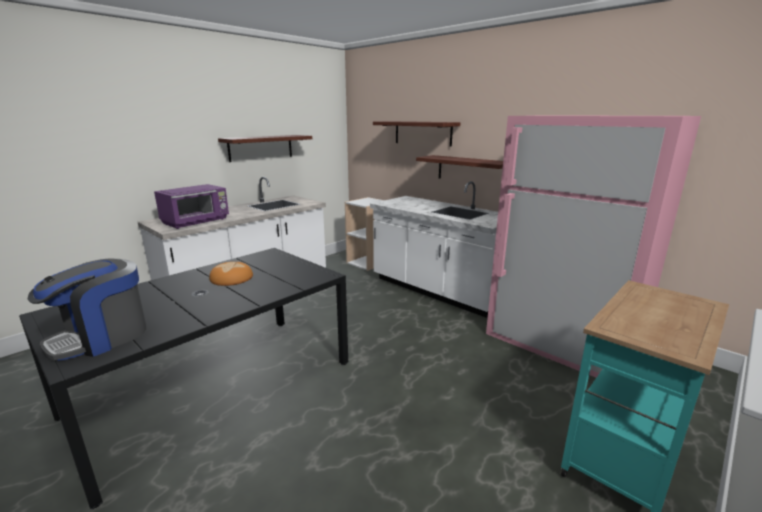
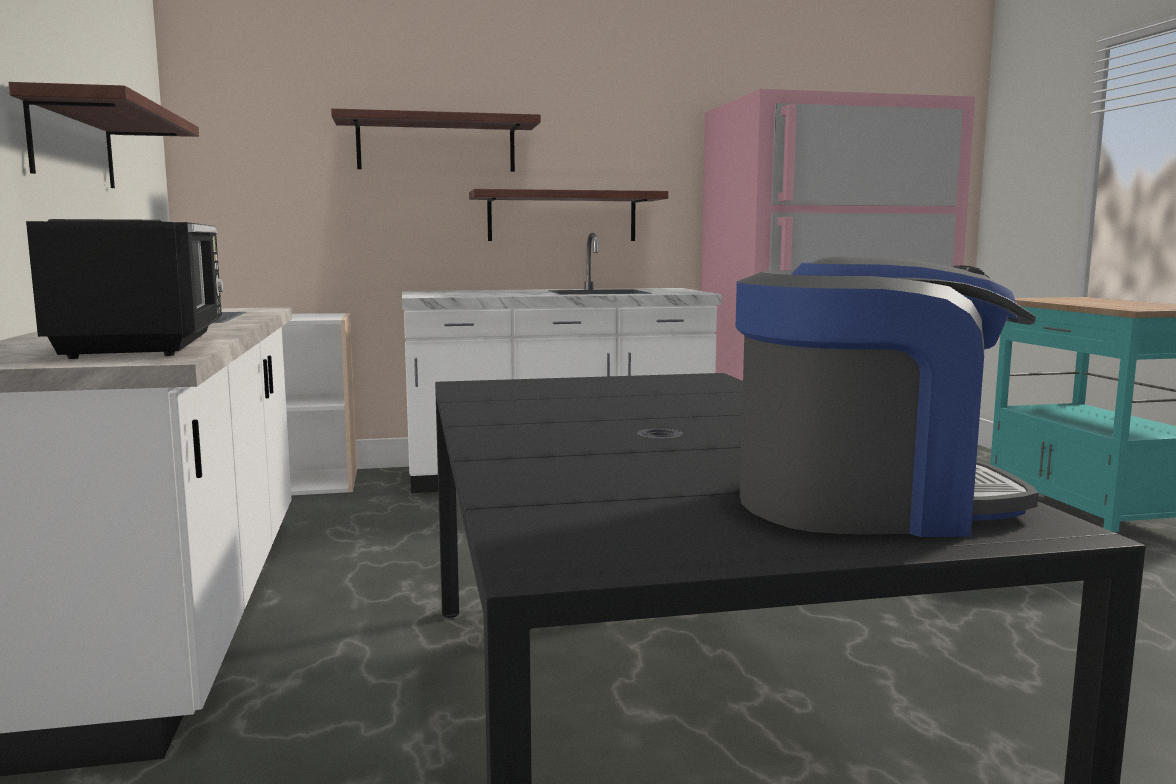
camera: 55 degrees left, 10 degrees down
coffee machine [28,259,146,361] -> coffee machine turned 75 degrees counterclockwise [736,256,1038,537]
purple microwave [154,184,229,229] -> black microwave [26,219,223,359]
bread [209,262,253,286] -> none

